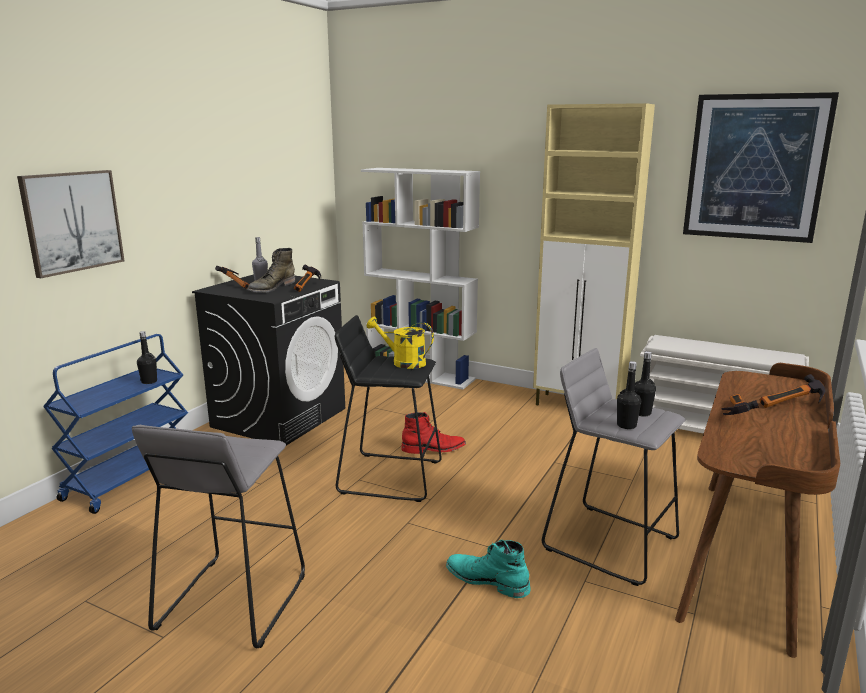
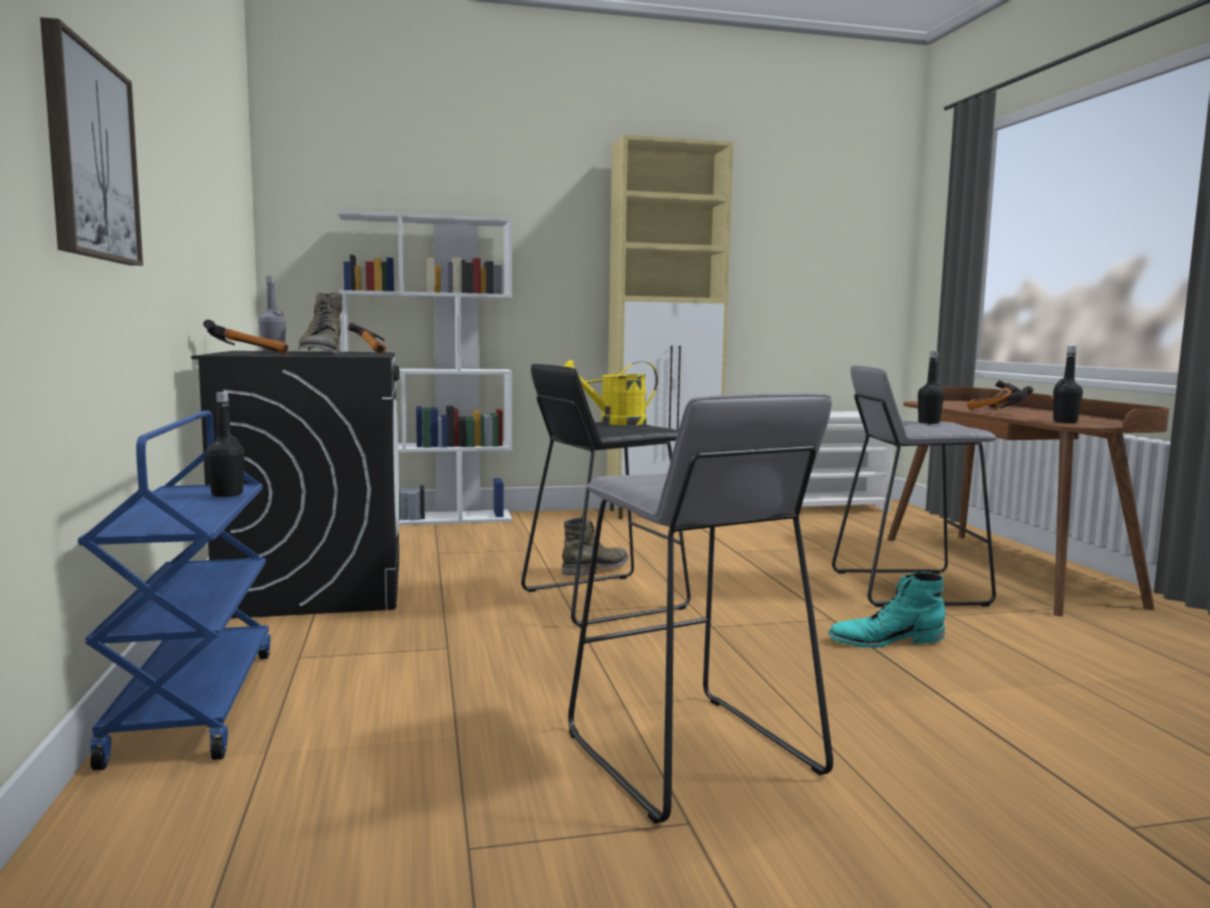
camera: 40 degrees left, 10 degrees down
red boot [402,412,466,454] -> green boot [562,516,629,576]
black bottle [617,361,641,429] -> black bottle moved to [1053,346,1083,423]
picture [683,92,839,243] -> none

